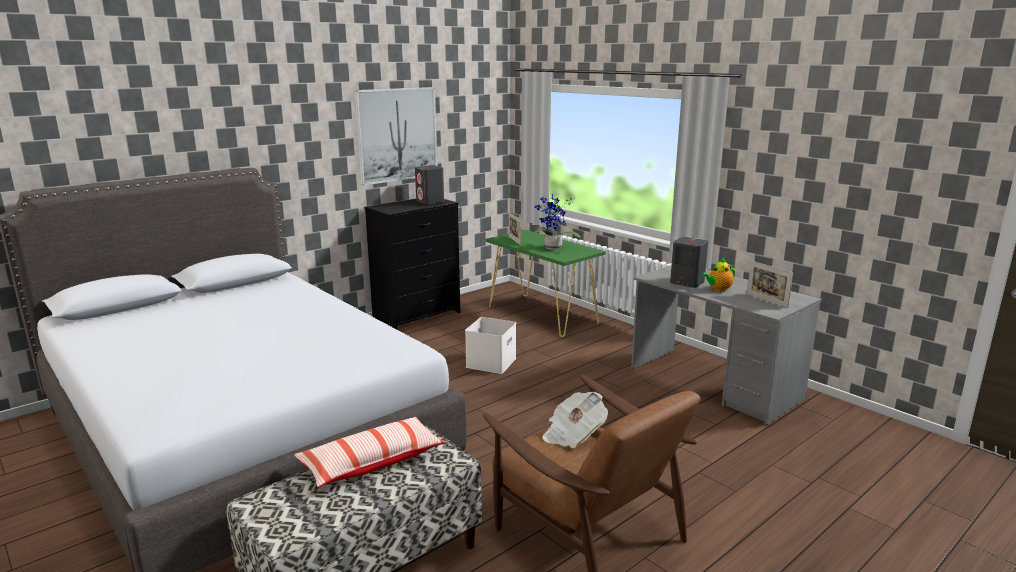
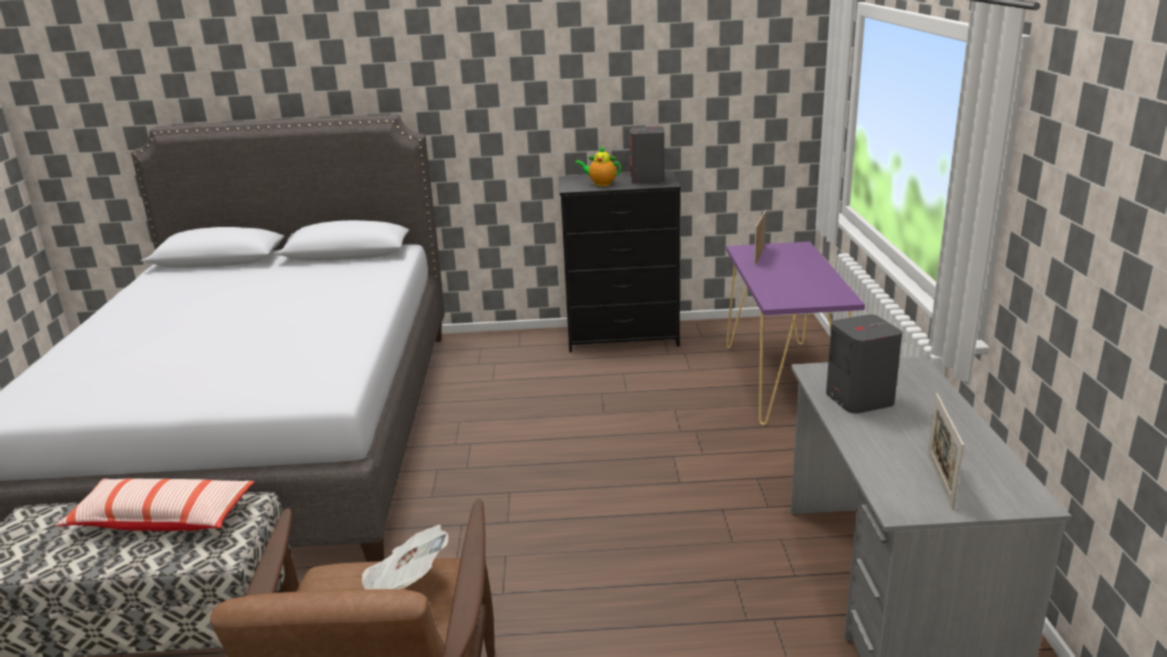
camera: 40 degrees right, 5 degrees up
picture [354,87,438,186] -> none
white storage box [465,317,516,374] -> none
green console table [486,230,605,337] -> purple console table [726,241,865,425]
potted plant [534,194,581,250] -> none
teapot [701,257,735,292] -> teapot moved to [575,146,621,186]

